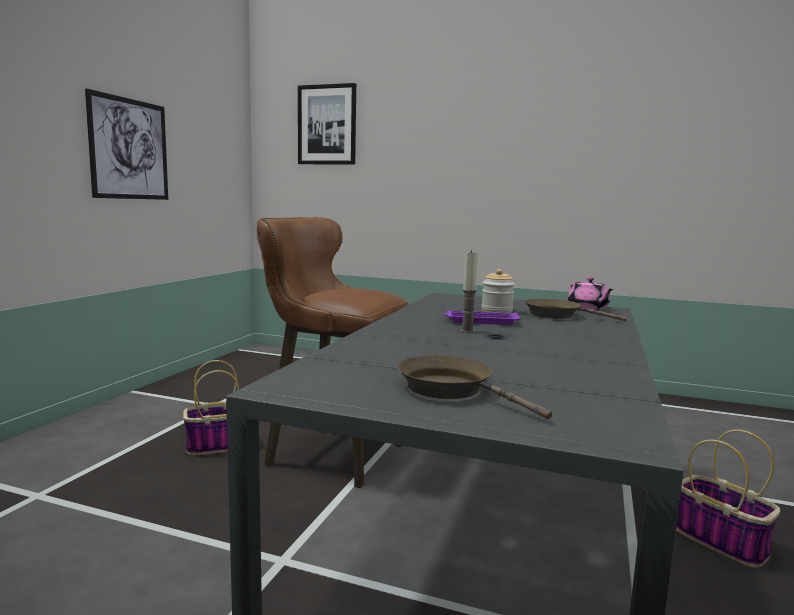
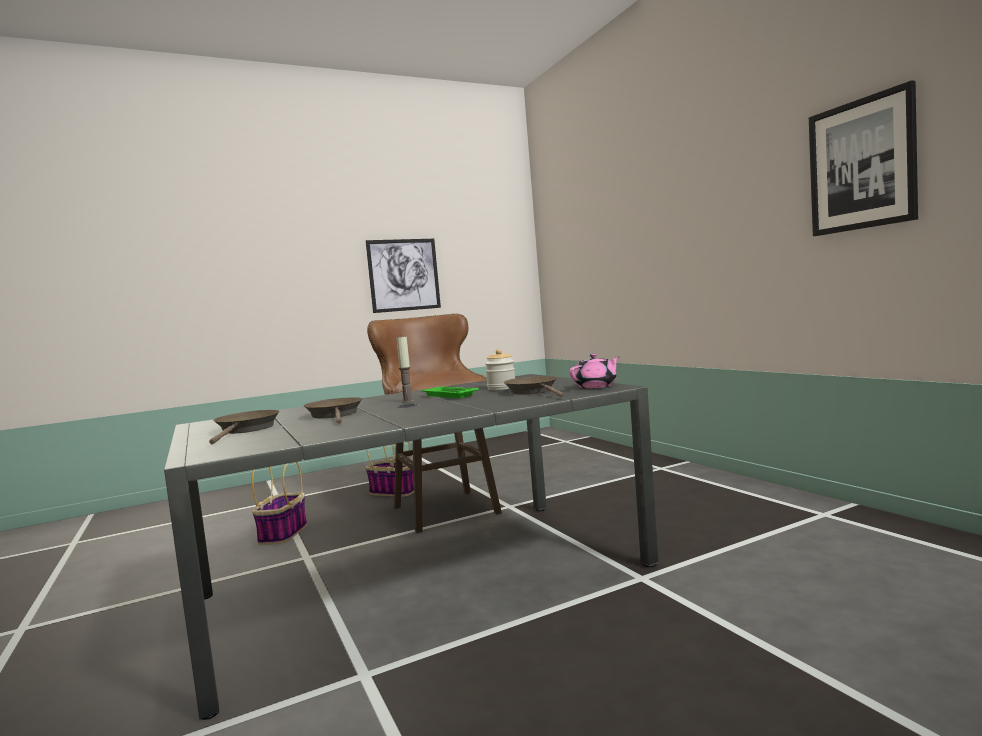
camera: 45 degrees right, 5 degrees down
picture [298,83,356,165] -> picture moved to [809,80,918,236]
purple tray [444,311,521,325] -> green tray [422,387,479,398]
pink teapot [568,277,613,310] -> pink teapot turned 150 degrees counterclockwise [569,354,619,388]
basket [676,429,780,568] -> basket moved to [252,462,307,545]
none -> brown frying pan [304,397,362,424]

